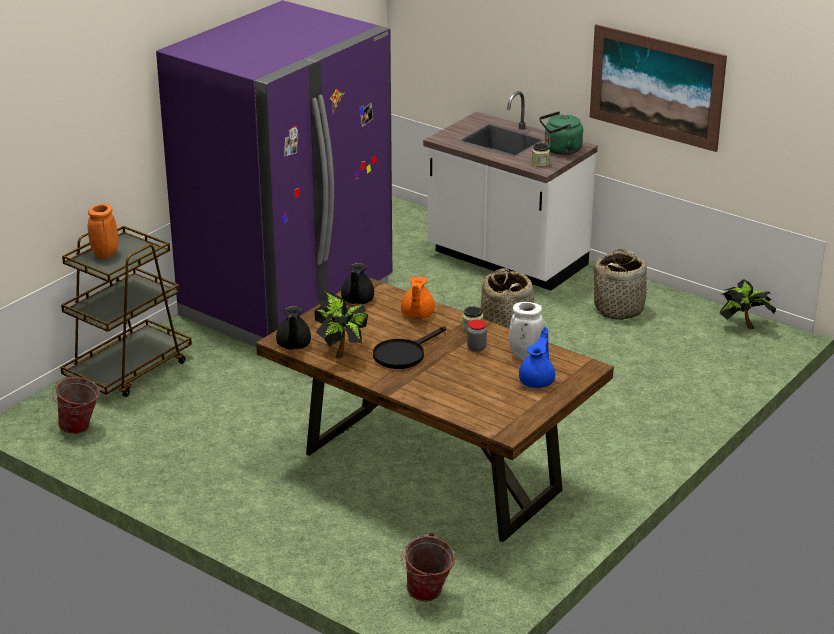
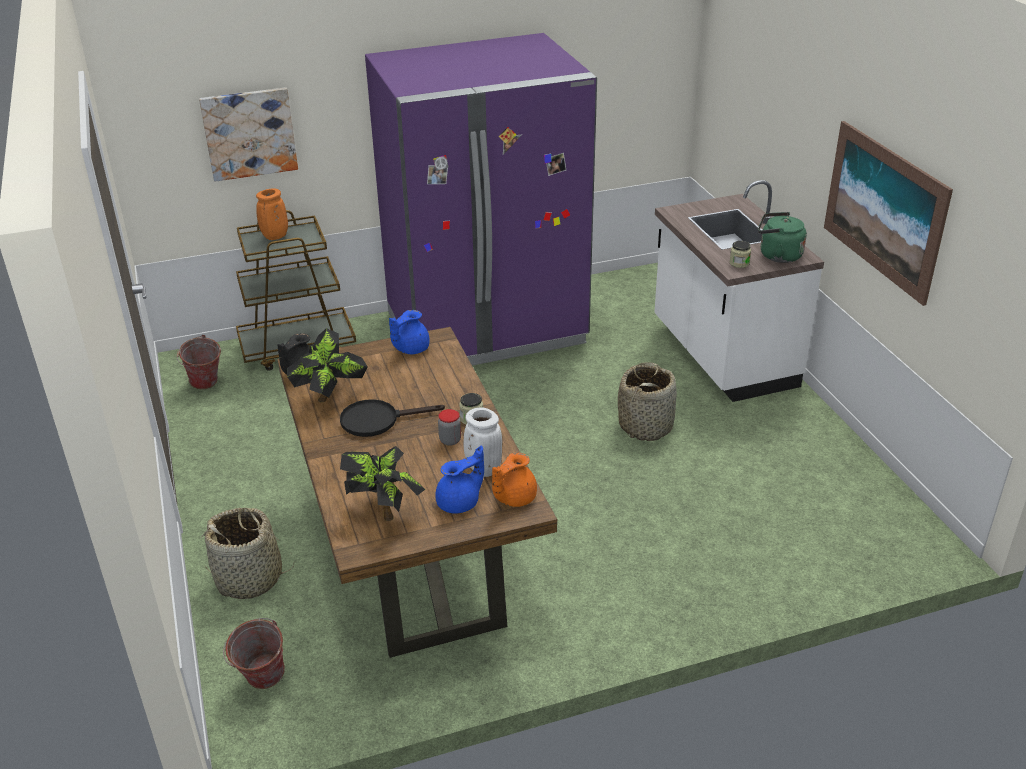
camera: 35 degrees right, 5 degrees up
black teapot [341,263,374,304] -> blue teapot [389,310,430,354]
orange teapot [401,276,435,318] -> orange teapot moved to [492,453,537,507]
basket [594,249,652,320] -> basket moved to [201,508,294,599]
potted plant [720,279,776,329] -> potted plant moved to [340,446,425,521]
none -> picture [199,87,298,182]

